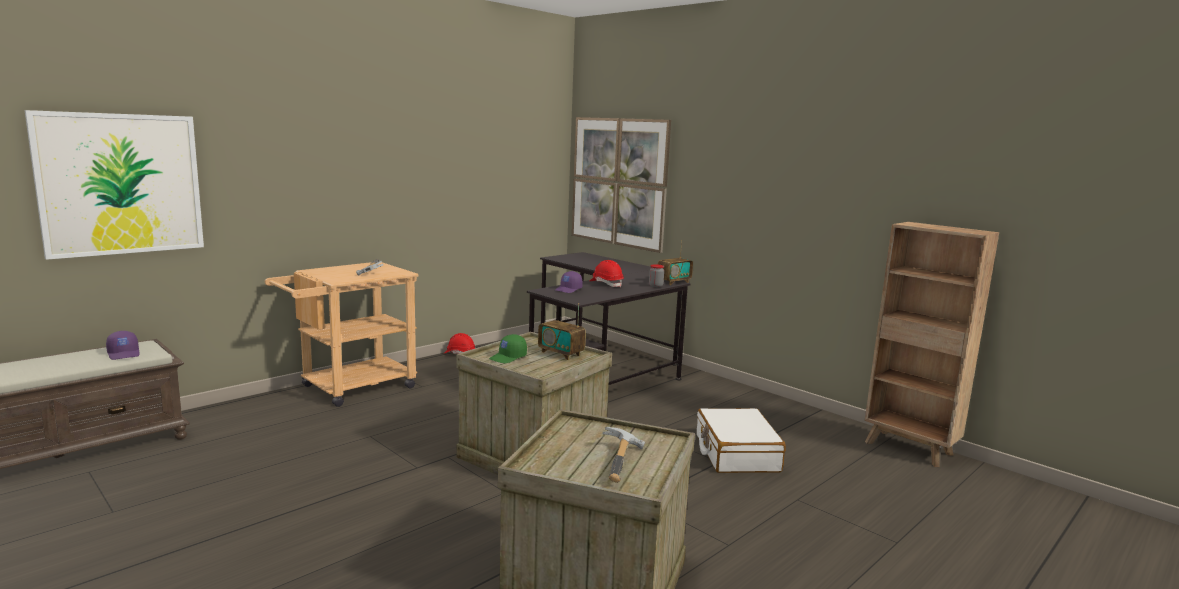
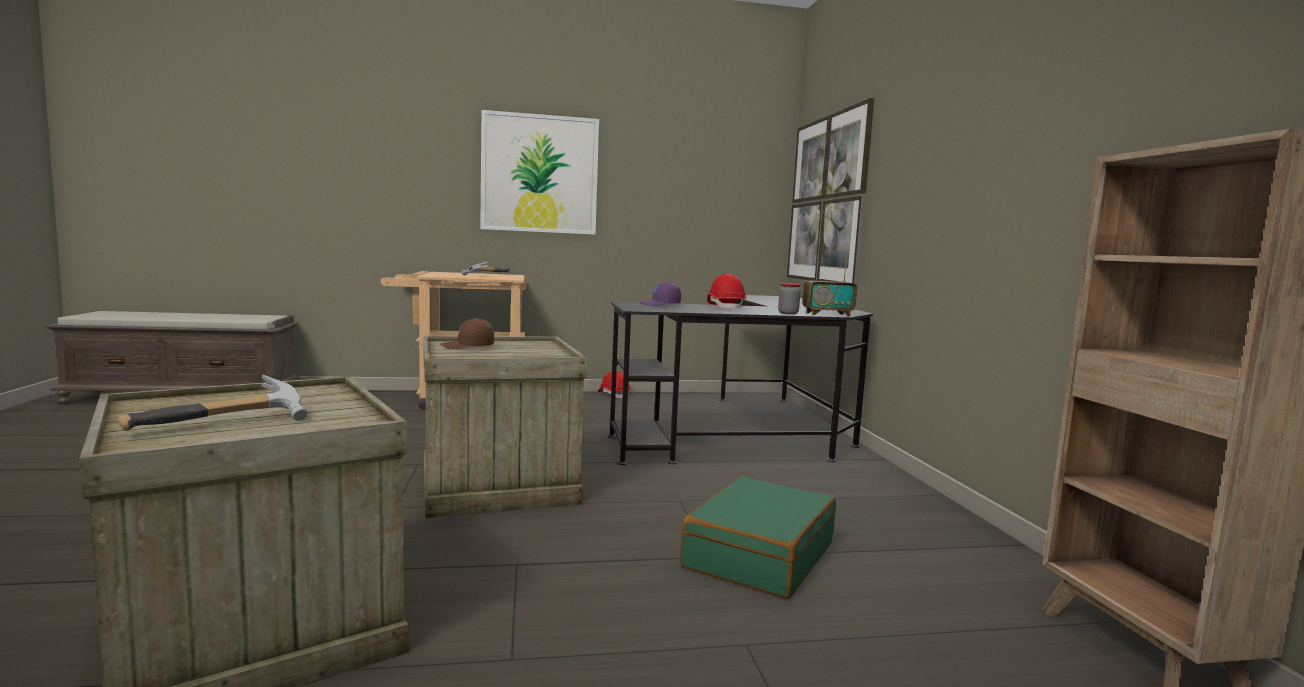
camera: 35 degrees right, 5 degrees down
picture [24,110,204,260] -> picture moved to [480,110,599,235]
purple cap [106,331,140,360] -> none
green cap [489,334,527,363] -> brown cap [440,318,494,349]
radio [538,303,586,360] -> none
white suitcase [697,408,786,473] -> green suitcase [680,476,836,599]

